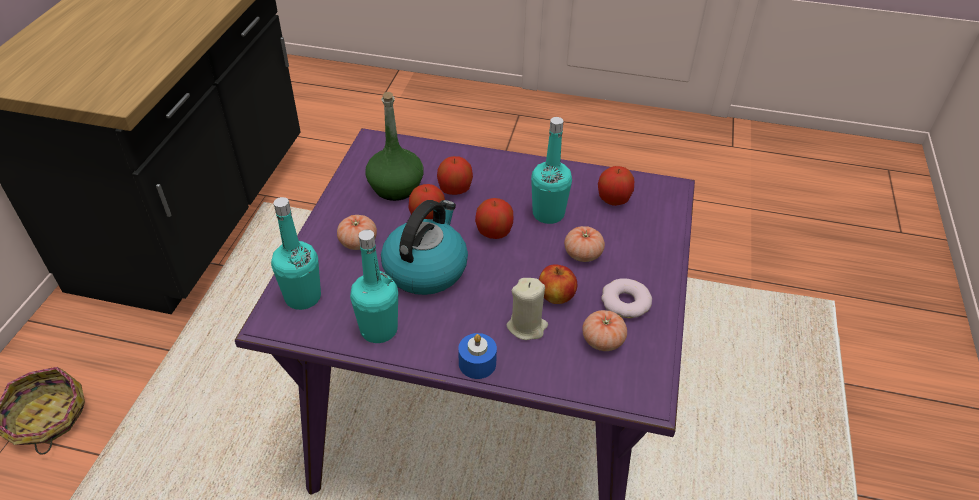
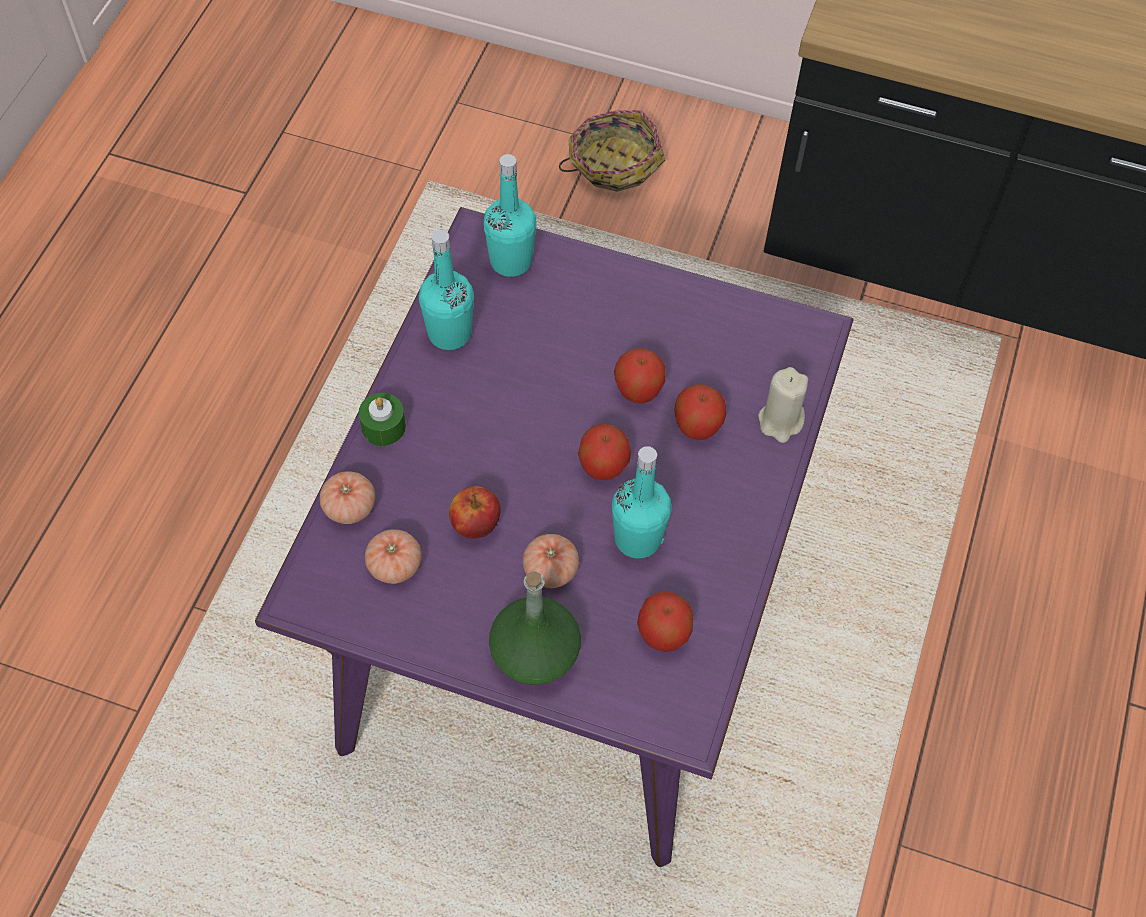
camera: 95 degrees right, 15 degrees up
tomato [337,215,377,250] -> tomato moved to [320,471,375,524]
green bottle [365,92,424,201] -> green bottle moved to [489,571,581,685]
kettle [381,200,468,295] -> none
blue candle [458,333,497,379] -> green candle [359,393,406,446]
beige candle [506,278,548,340] -> beige candle moved to [758,367,808,443]
donut [601,279,652,318] -> none

